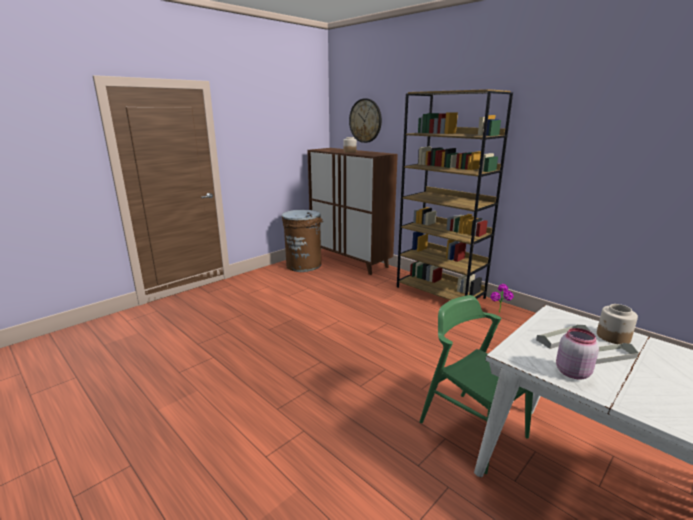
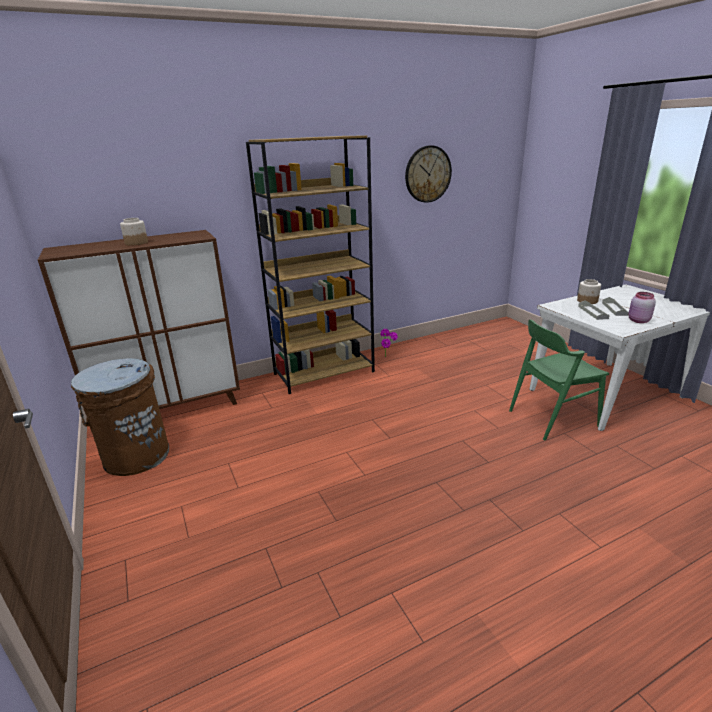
camera: 70 degrees left, 5 degrees up
wall clock [349,98,382,143] -> wall clock moved to [405,145,452,203]

